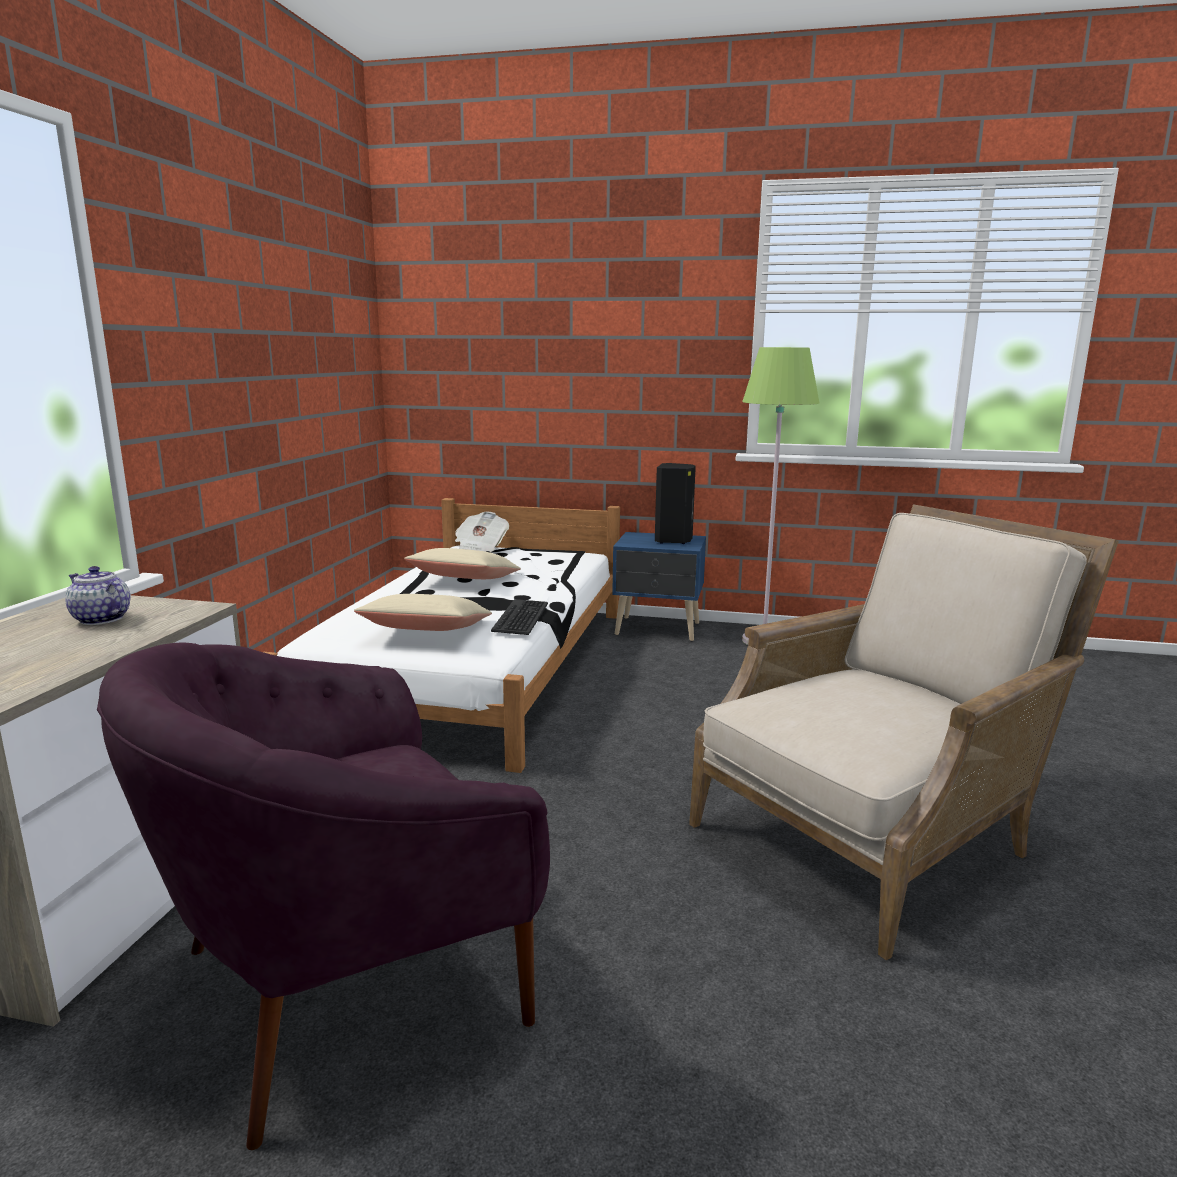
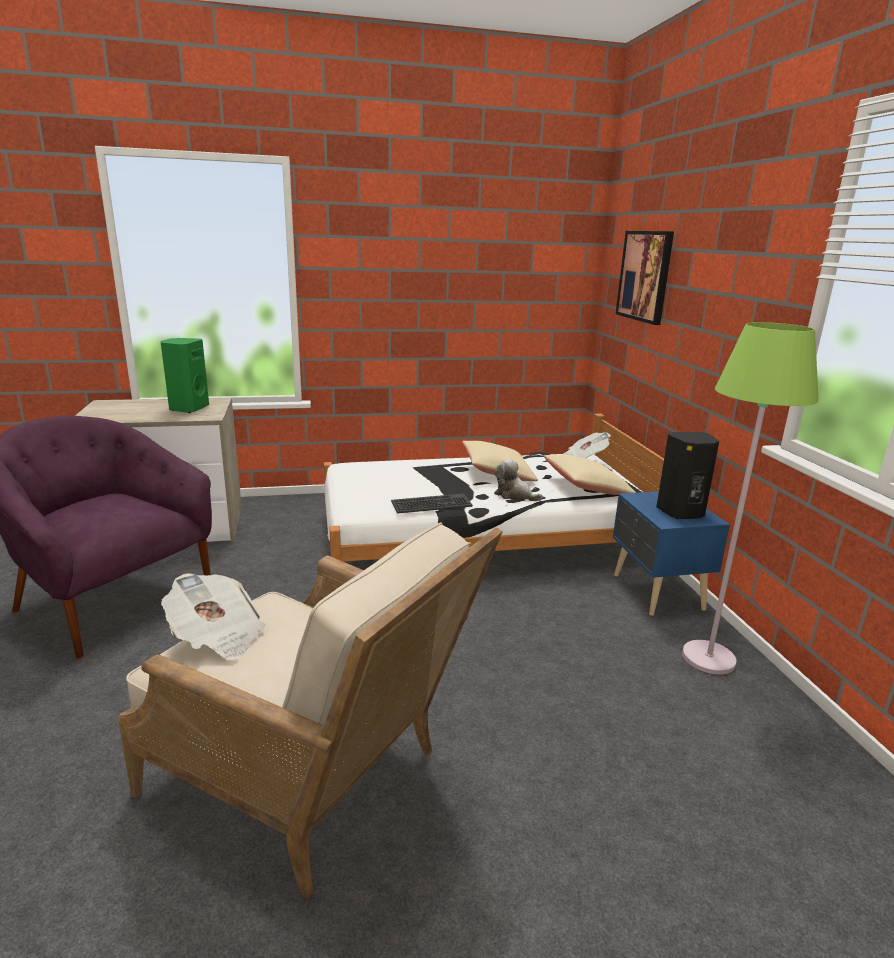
camera: 65 degrees right, 5 degrees up
teapot [65,566,131,625] -> green speaker [161,338,209,413]
beige pillow [354,594,492,631] -> beige pillow moved to [544,455,636,495]
none -> newspaper [161,573,266,661]
none -> plush toy [494,459,543,501]
none -> picture [616,231,674,325]

